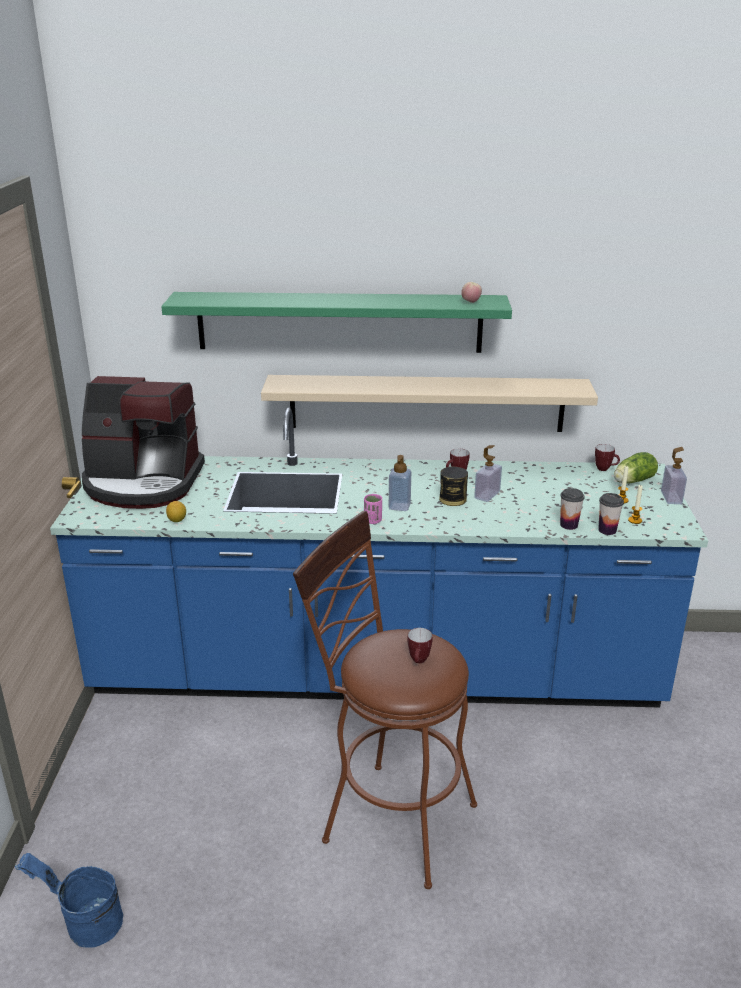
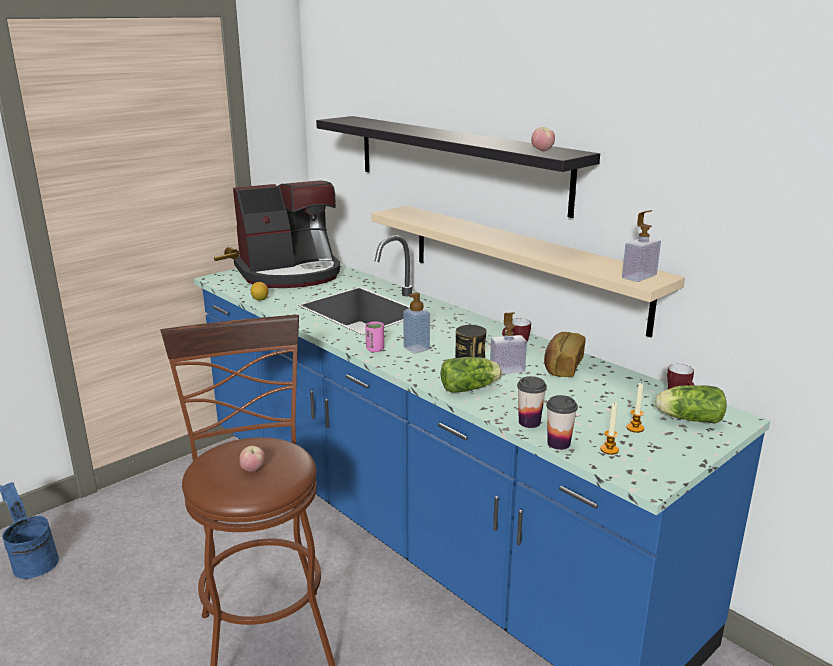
camera: 45 degrees right, 5 degrees down
coffee machine [82,376,205,509] -> coffee machine turned 75 degrees counterclockwise [233,180,340,288]
green shelf [161,292,512,353] -> black shelf [316,116,600,218]
mug [407,628,432,663] -> apple [239,446,265,472]
soap dispenser [661,447,687,504] -> soap dispenser moved to [622,210,661,282]
none -> lettuce [441,357,502,393]
none -> bread [544,332,586,377]

